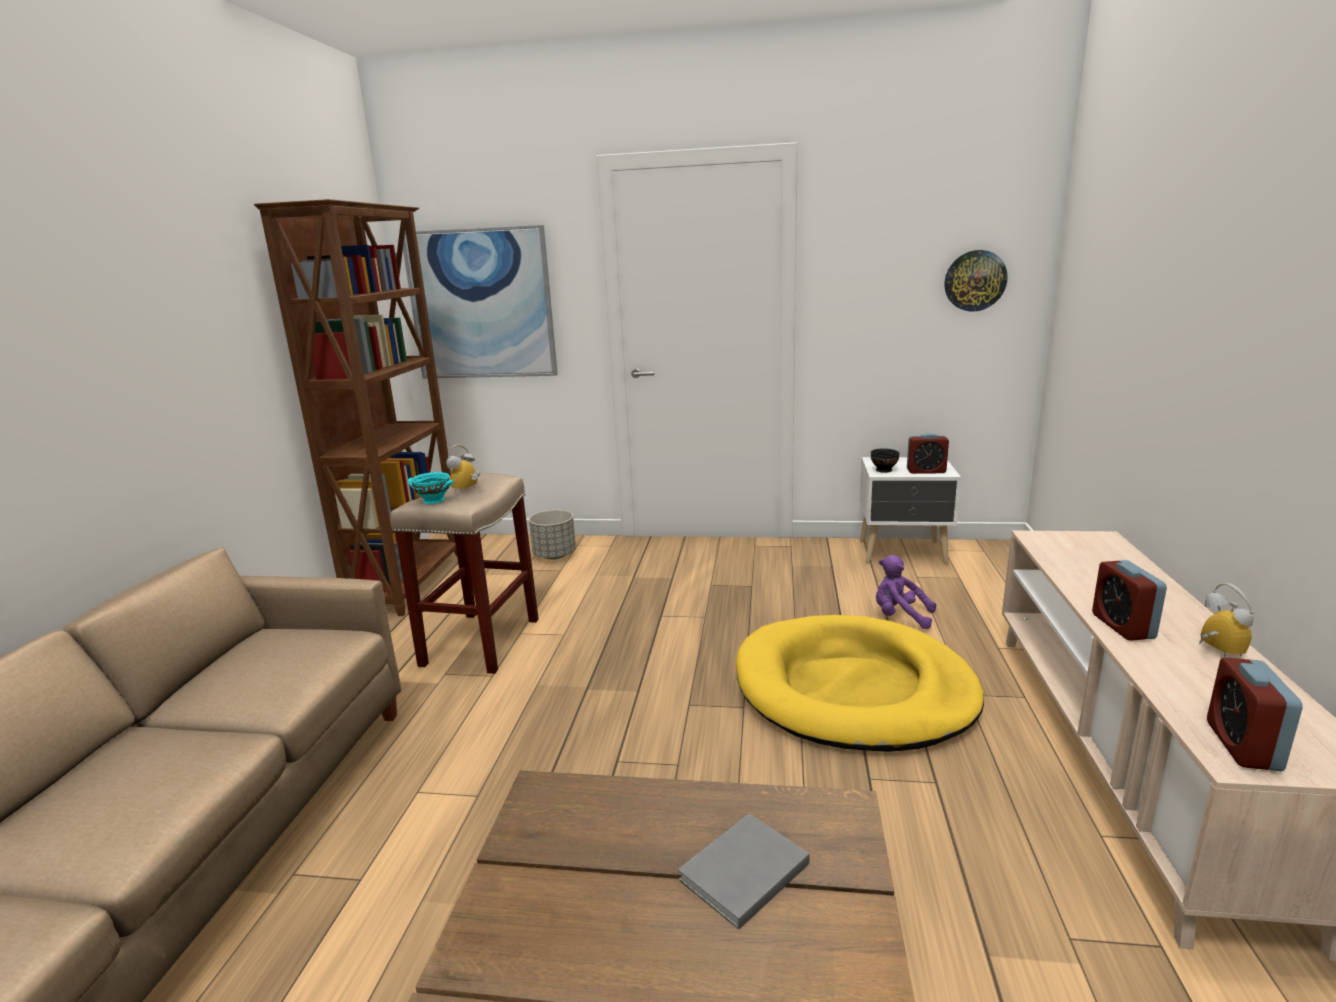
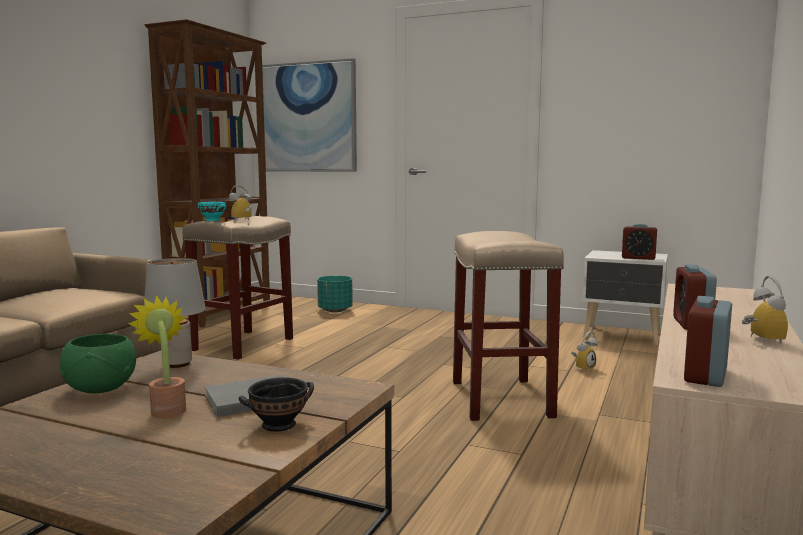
camera: 15 degrees right, 10 degrees down
grey planter [529,510,576,559] -> turquoise planter [317,276,353,313]
yellow dog bed [736,615,984,752] -> beige stool [453,231,564,421]
black bowl [870,448,900,473] -> black bowl moved to [239,377,314,432]
purple plush toy [876,555,936,629] -> alarm clock [571,331,598,372]
wall clock [944,250,1007,312] -> none
none -> green bowl [59,334,136,393]
none -> potted plant [128,295,186,418]
none -> grey table lamp [144,258,206,368]

